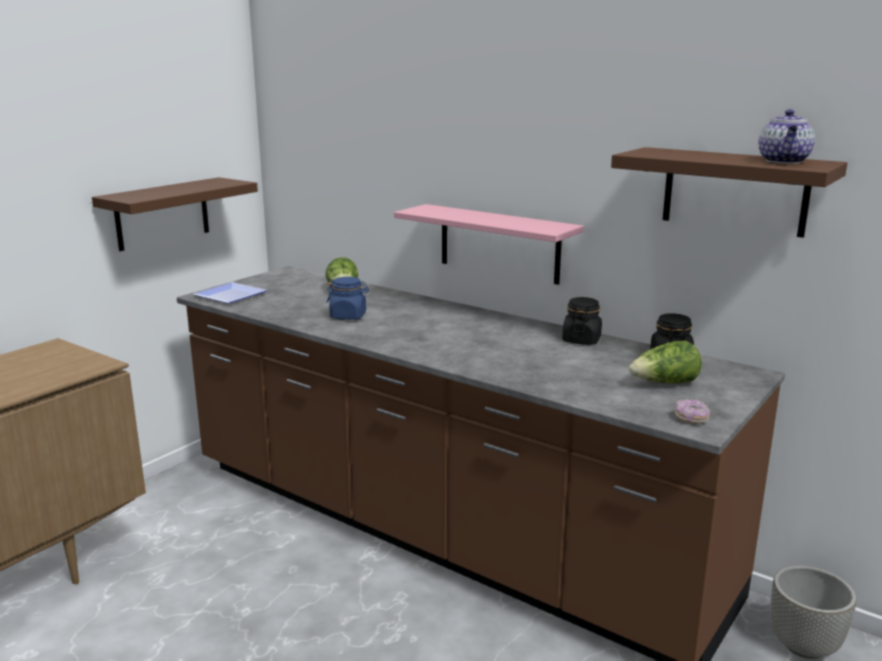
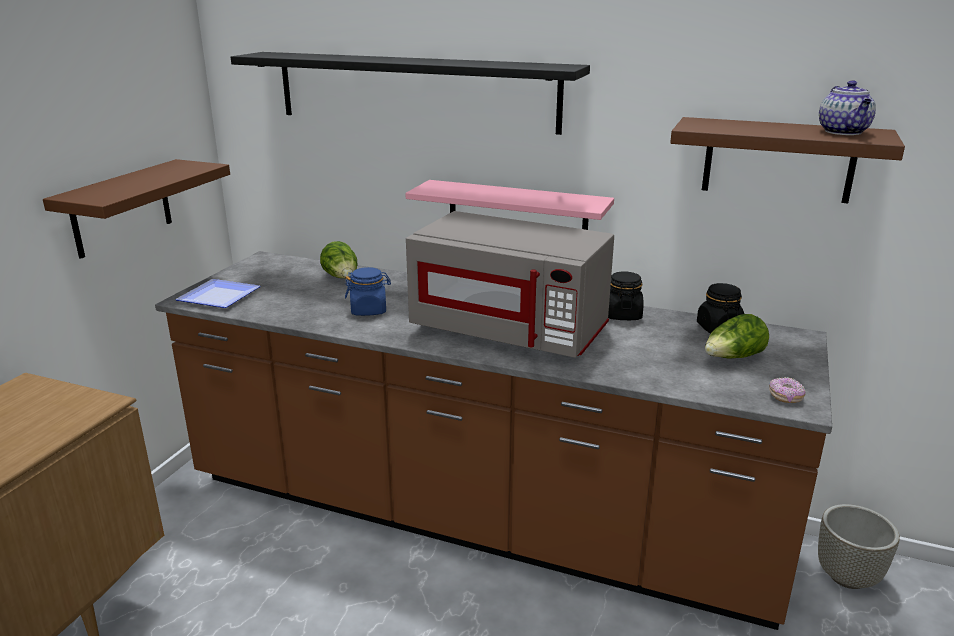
camera: 15 degrees left, 5 degrees up
none -> black shelf [231,52,590,135]
none -> grey microwave [406,211,614,358]

